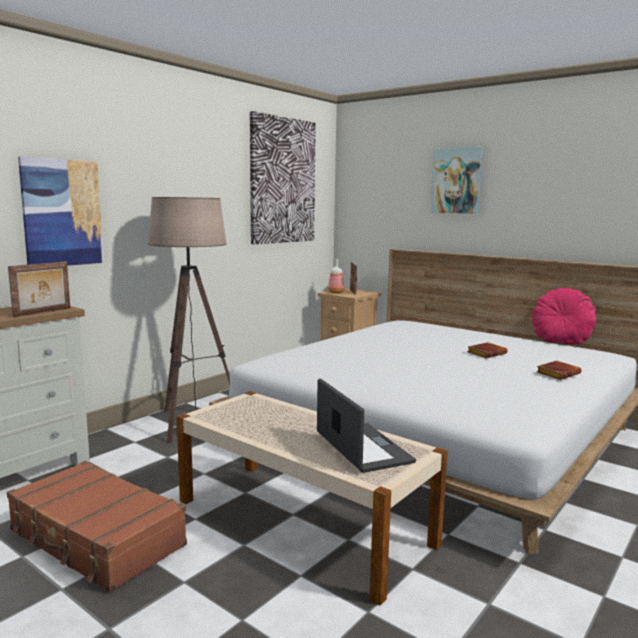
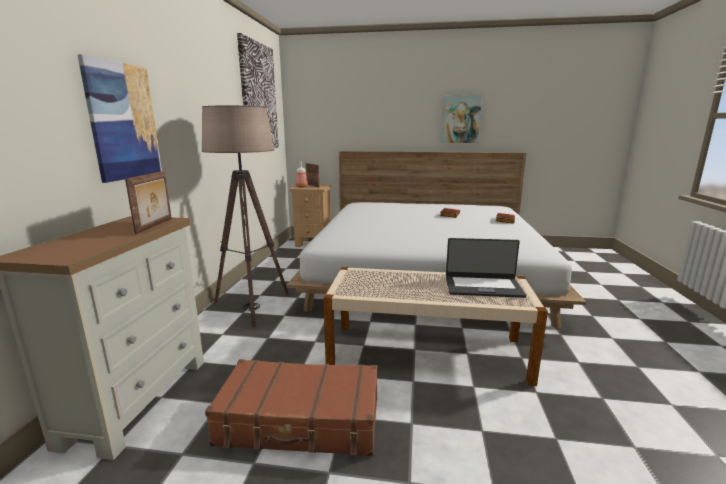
camera: 30 degrees left, 5 degrees up
laptop [317,379,416,473] -> laptop turned 150 degrees clockwise [446,238,526,298]
picture [430,147,484,214] -> picture moved to [442,95,482,143]
pink pillow [532,288,596,345] -> none

